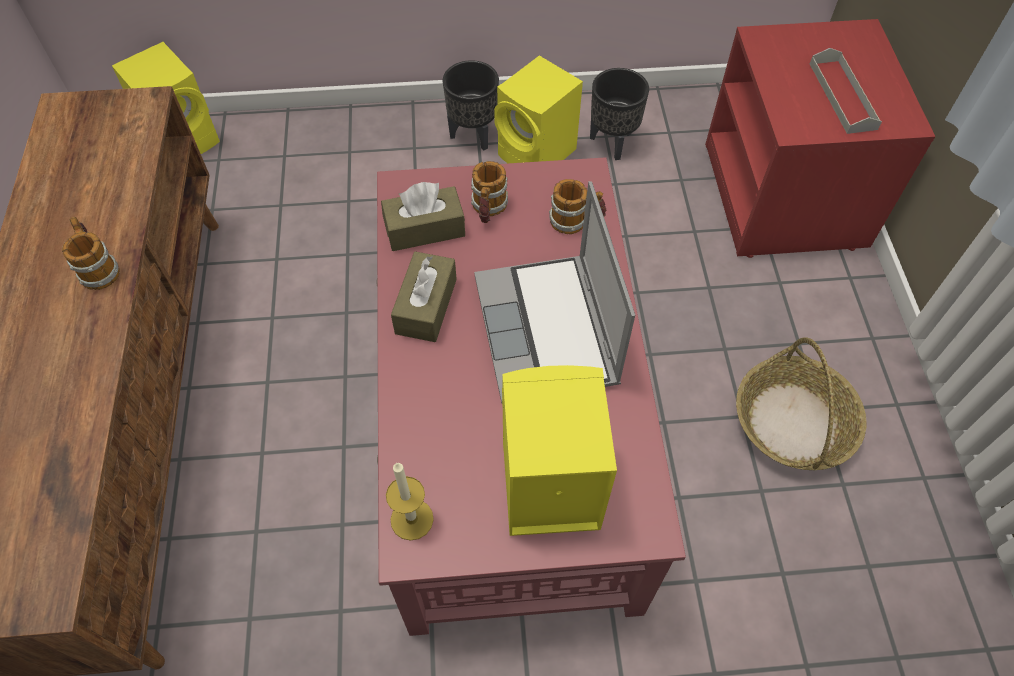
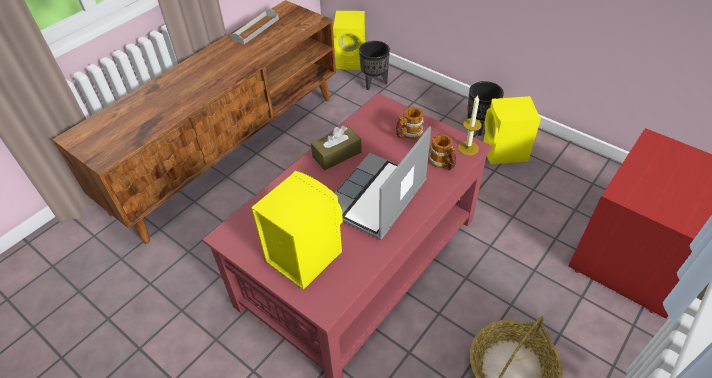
camera: 45 degrees right, 10 degrees down
mug [62,217,120,290] -> none
brown tissue box [381,182,465,251] -> none
candle [386,463,434,541] -> candle moved to [458,95,482,156]
black planter [590,68,649,160] -> black planter moved to [359,41,390,90]
grey tray [810,48,882,134] -> grey tray moved to [230,9,279,44]

